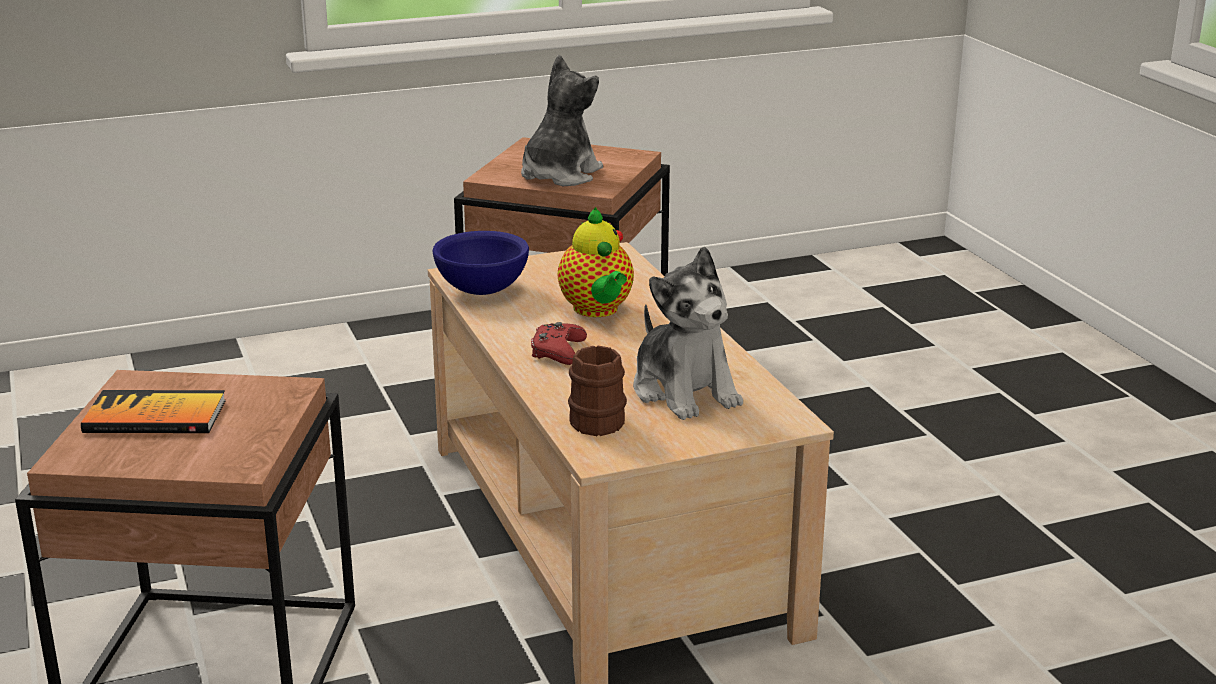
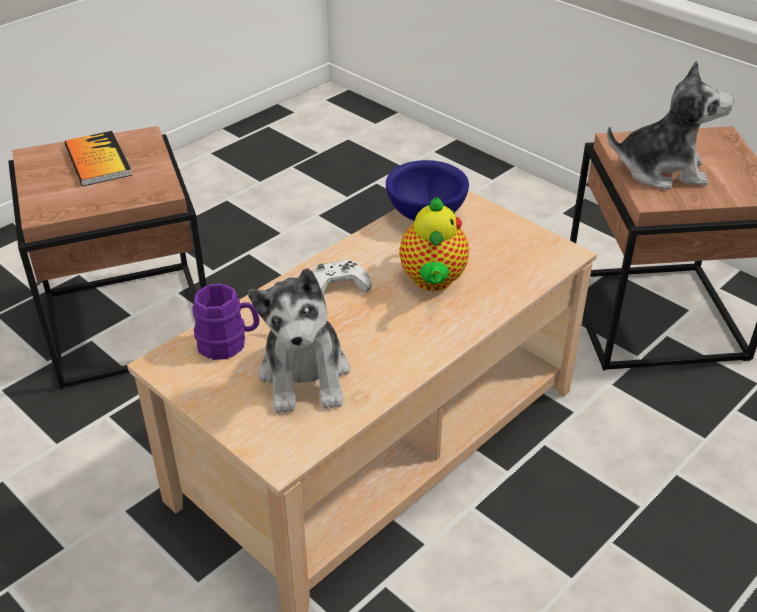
camera: 65 degrees right, 15 degrees up
red game controller [531,322,587,365] -> white game controller [313,260,372,295]
teapot [558,207,634,317] -> teapot turned 45 degrees counterclockwise [399,197,469,291]
brown mug [568,346,627,436] -> purple mug [192,284,260,360]
plush toy [633,247,743,420] -> plush toy turned 45 degrees counterclockwise [248,268,350,414]

